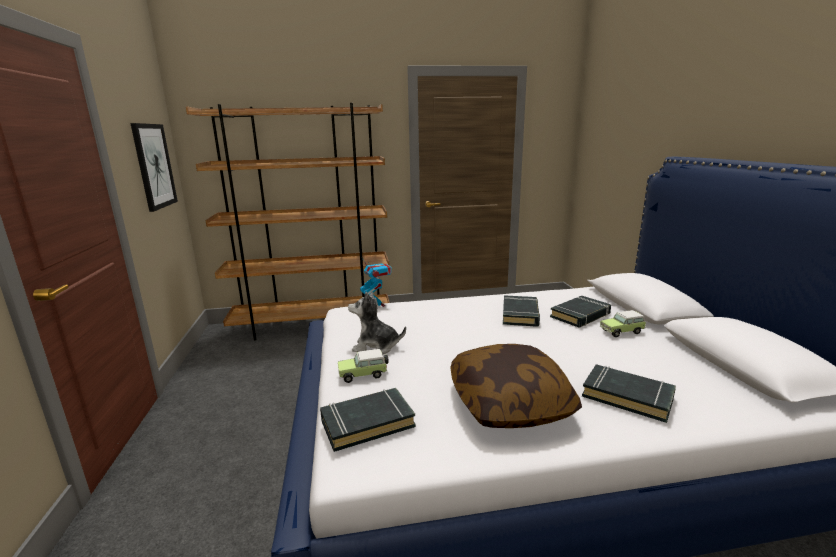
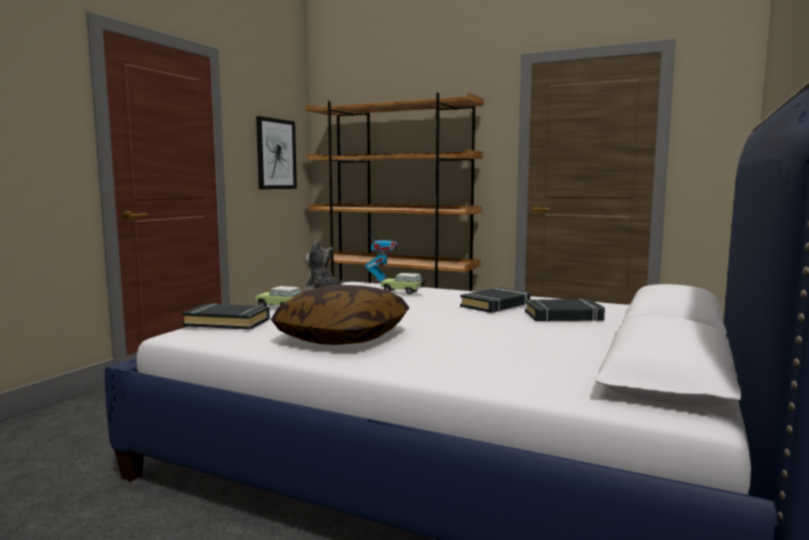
camera: 35 degrees right, 10 degrees down
black book [582,364,676,423] -> none
toy car [600,310,646,337] -> toy car moved to [381,273,425,294]

